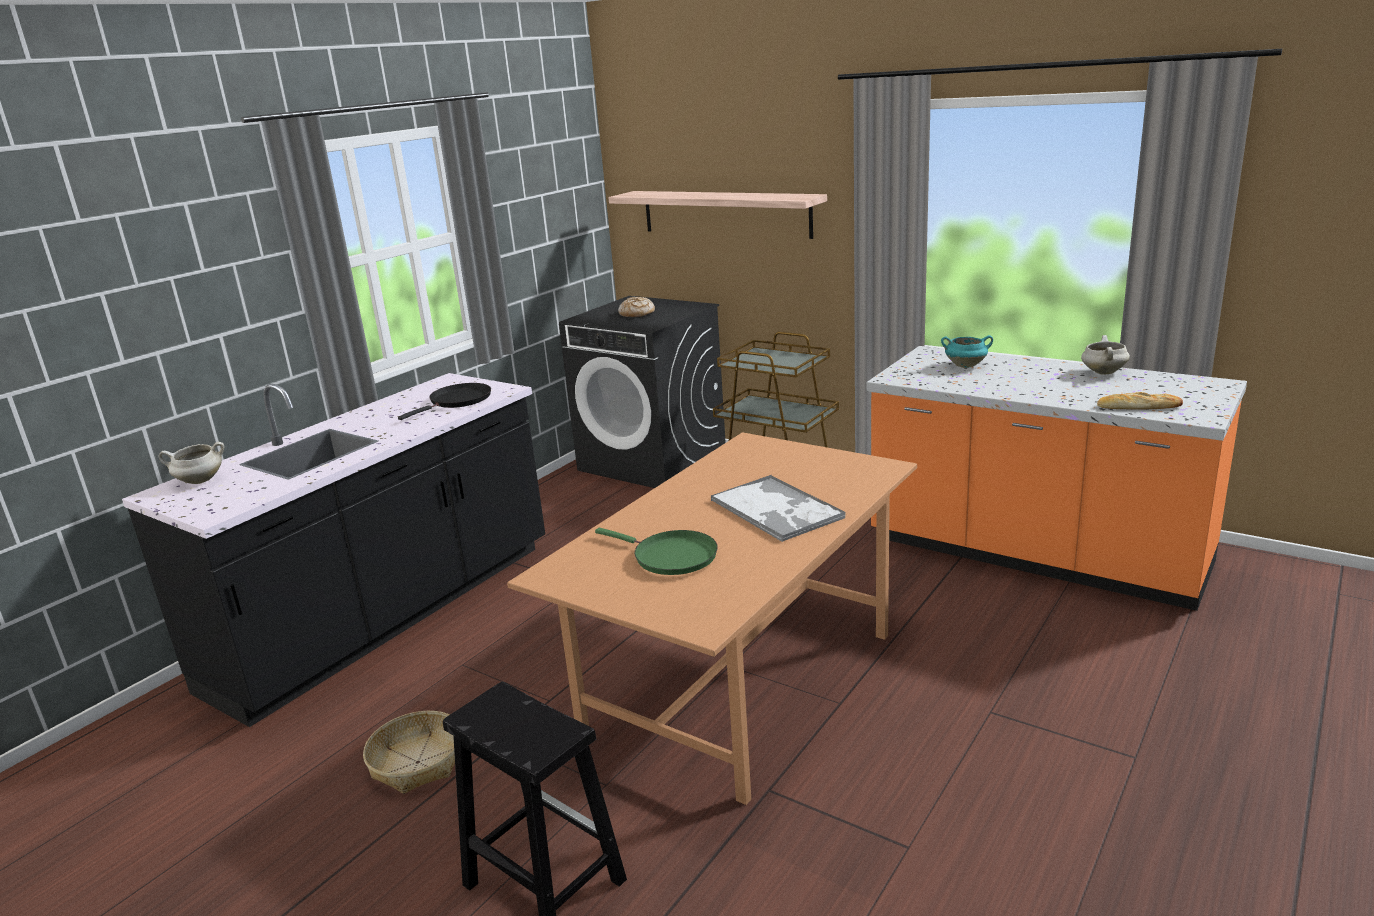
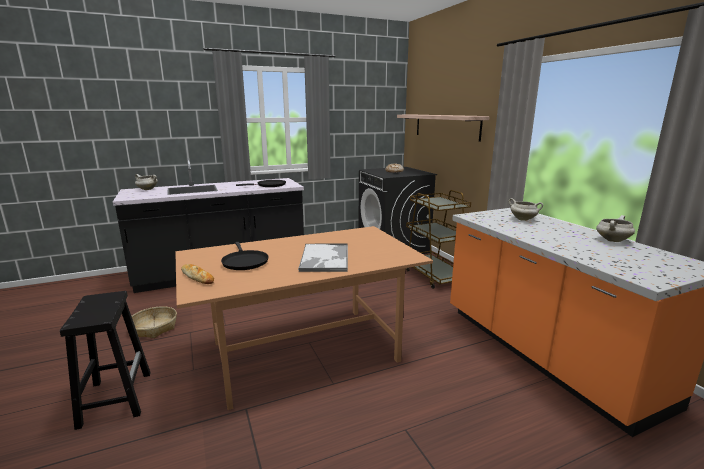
camera: 30 degrees right, 5 degrees down
green frying pan [595,528,718,575] -> black frying pan [221,242,269,270]
turquoise cooking pot [941,335,993,368] -> white cooking pot [508,198,543,221]
bread [1097,392,1183,409] -> bread moved to [181,264,214,284]

